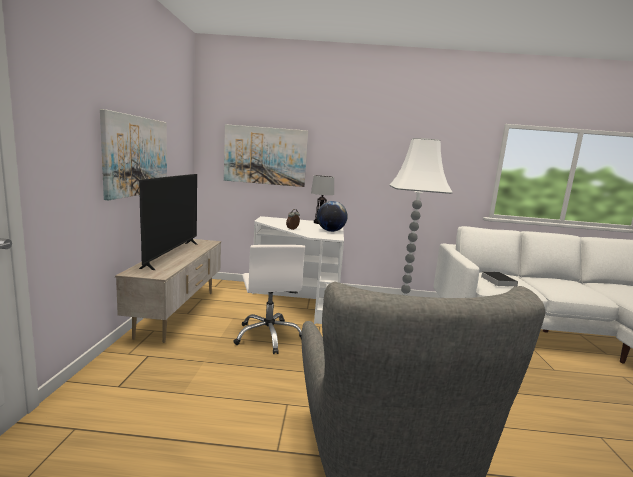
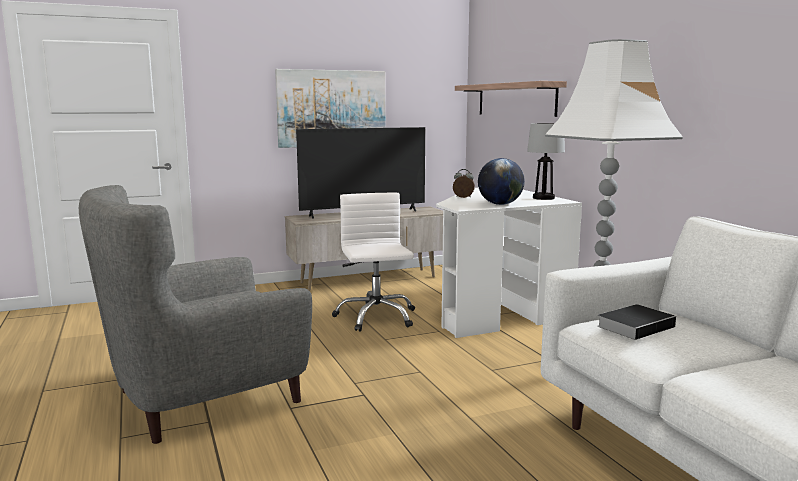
camera: 65 degrees right, 0 degrees up
picture [224,124,308,187] -> shelf [455,81,567,117]
white office chair [233,245,305,354] -> white office chair turned 120 degrees clockwise [332,193,415,332]

